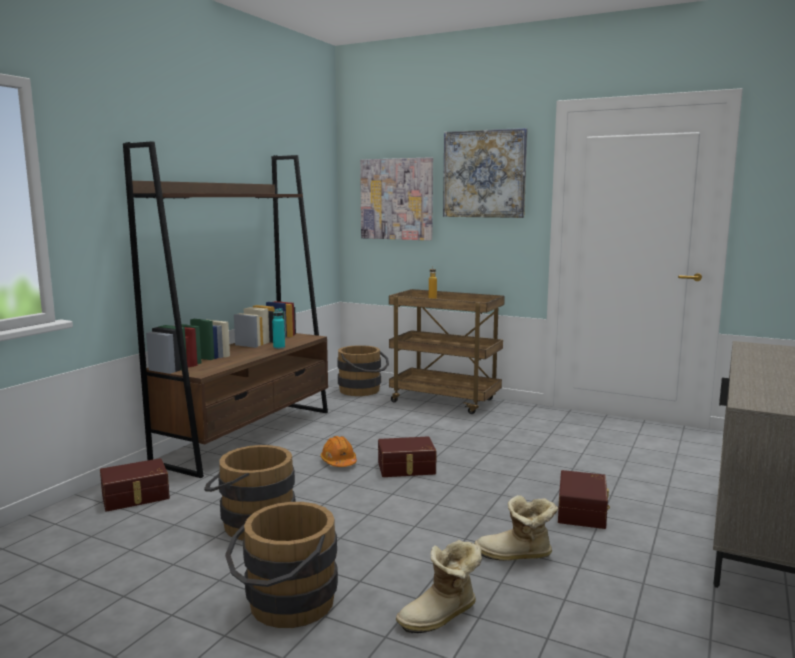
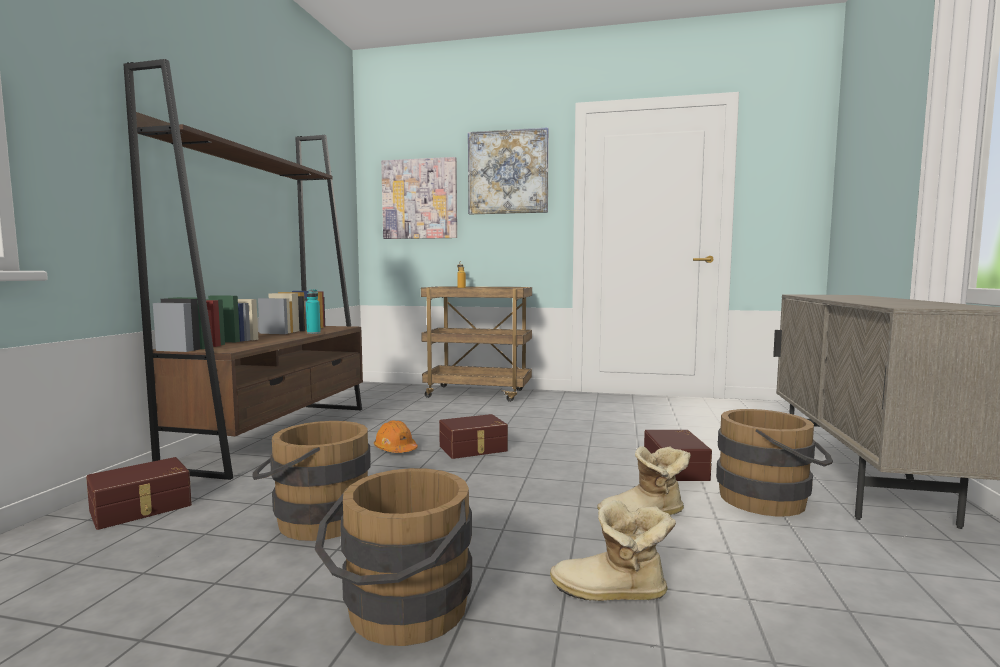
camera: 15 degrees left, 5 degrees down
brown bucket [337,345,389,396] -> brown bucket moved to [716,409,833,516]
boot [396,540,482,633] -> boot turned 60 degrees clockwise [550,500,676,601]

